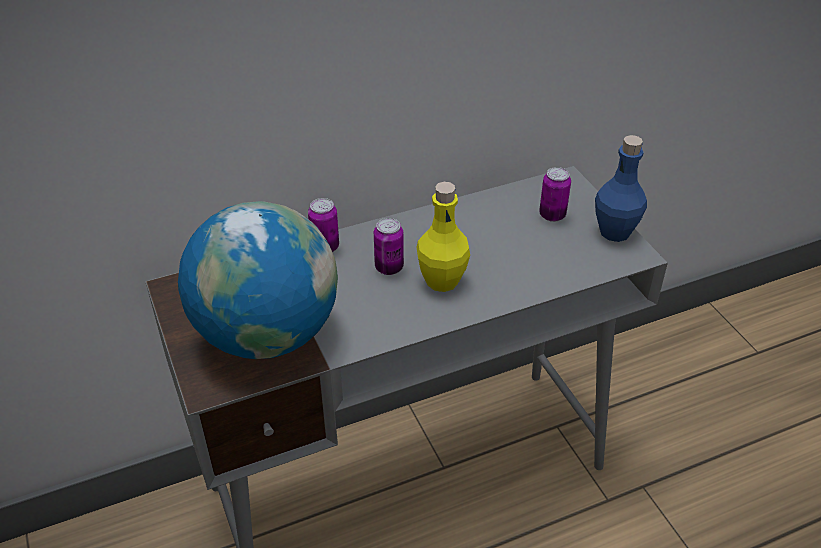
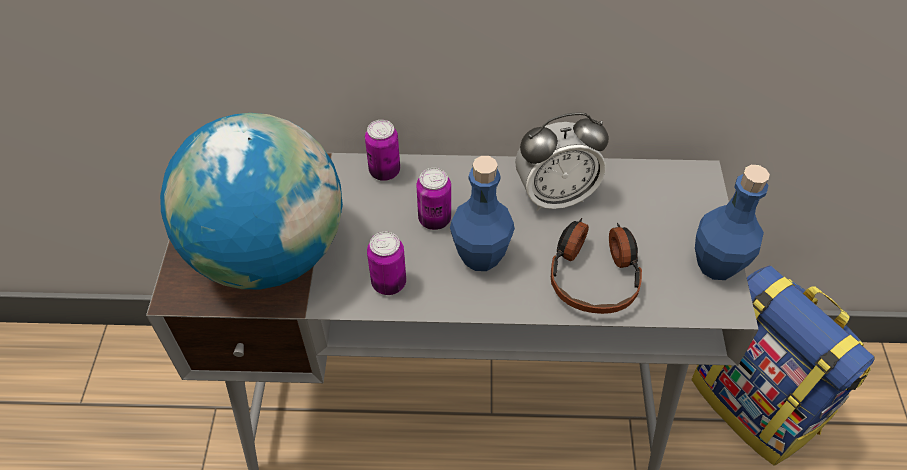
camera: 25 degrees right, 10 degrees up
yellow bottle [416,182,470,292] -> blue bottle [450,156,515,271]
can [539,167,571,222] -> can moved to [367,232,406,295]
none -> alarm clock [515,112,609,211]
none -> headphones [551,218,642,314]
none -> backpack [692,265,875,465]

